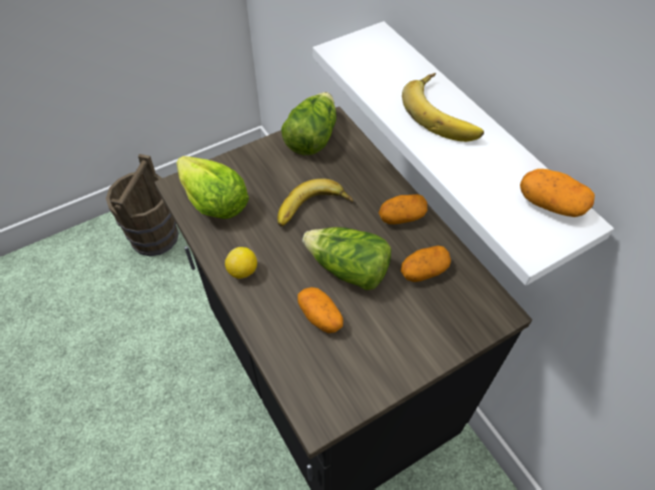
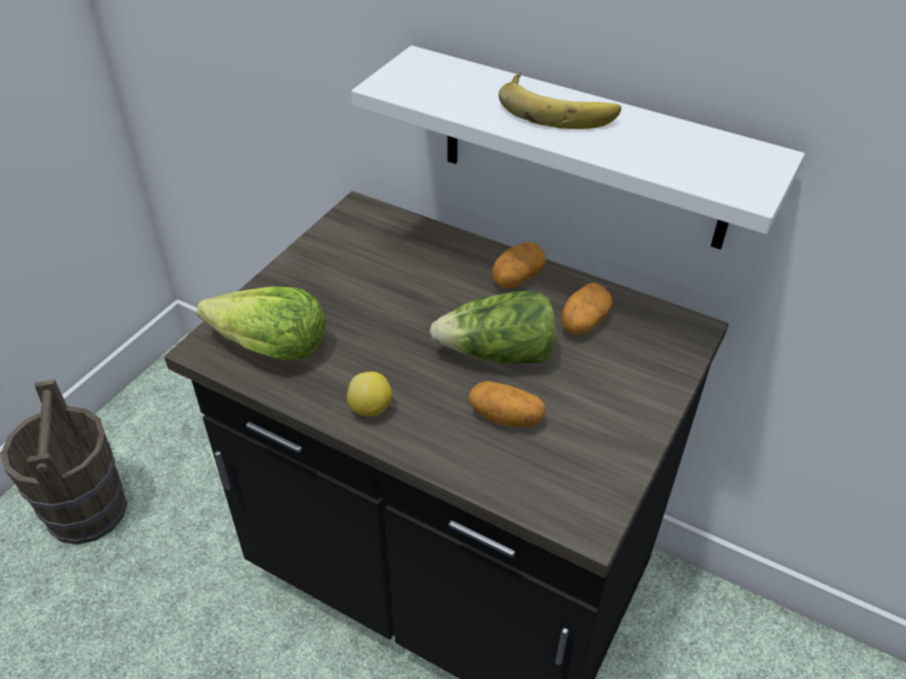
camera: 30 degrees left, 10 degrees down
banana [278,179,353,226] -> none
lettuce [281,92,337,155] -> none
potato [520,169,595,217] -> none

